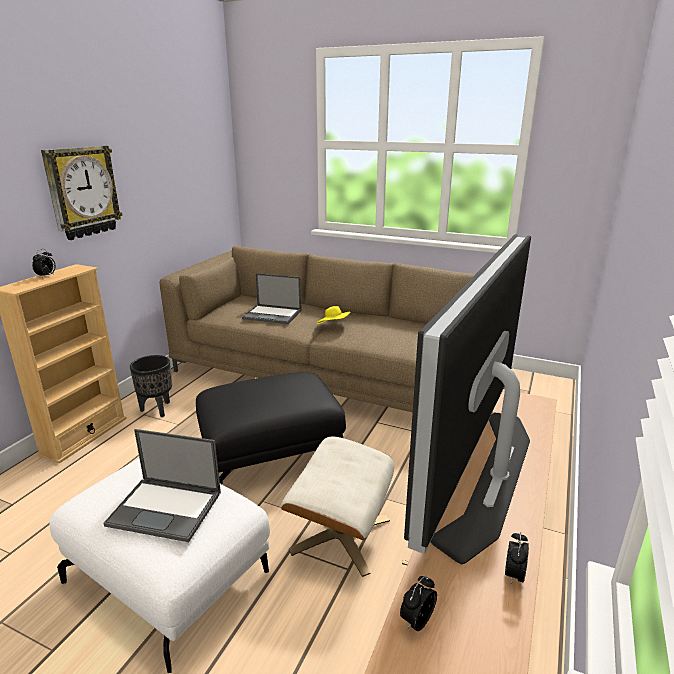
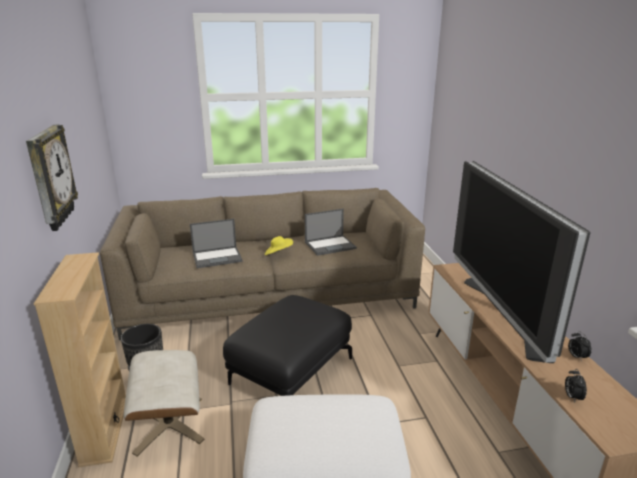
camera: 35 degrees left, 0 degrees up
alarm clock [32,249,56,278] -> none
laptop [104,429,221,542] -> laptop moved to [305,209,357,256]
beige ottoman [281,436,395,577] -> beige ottoman moved to [124,350,204,457]

